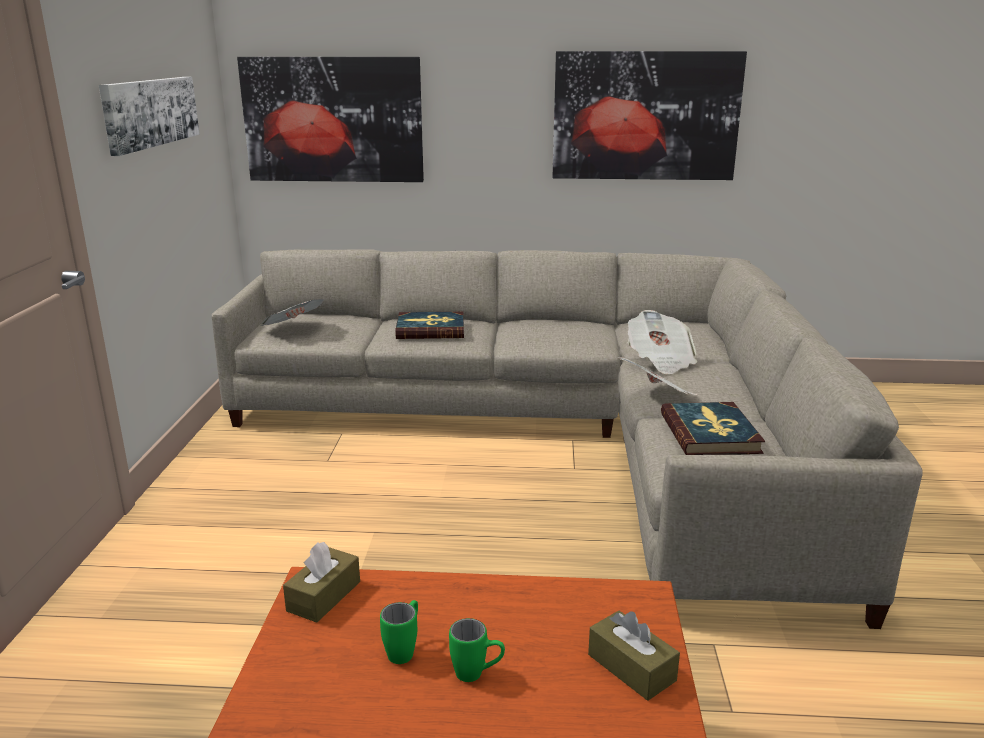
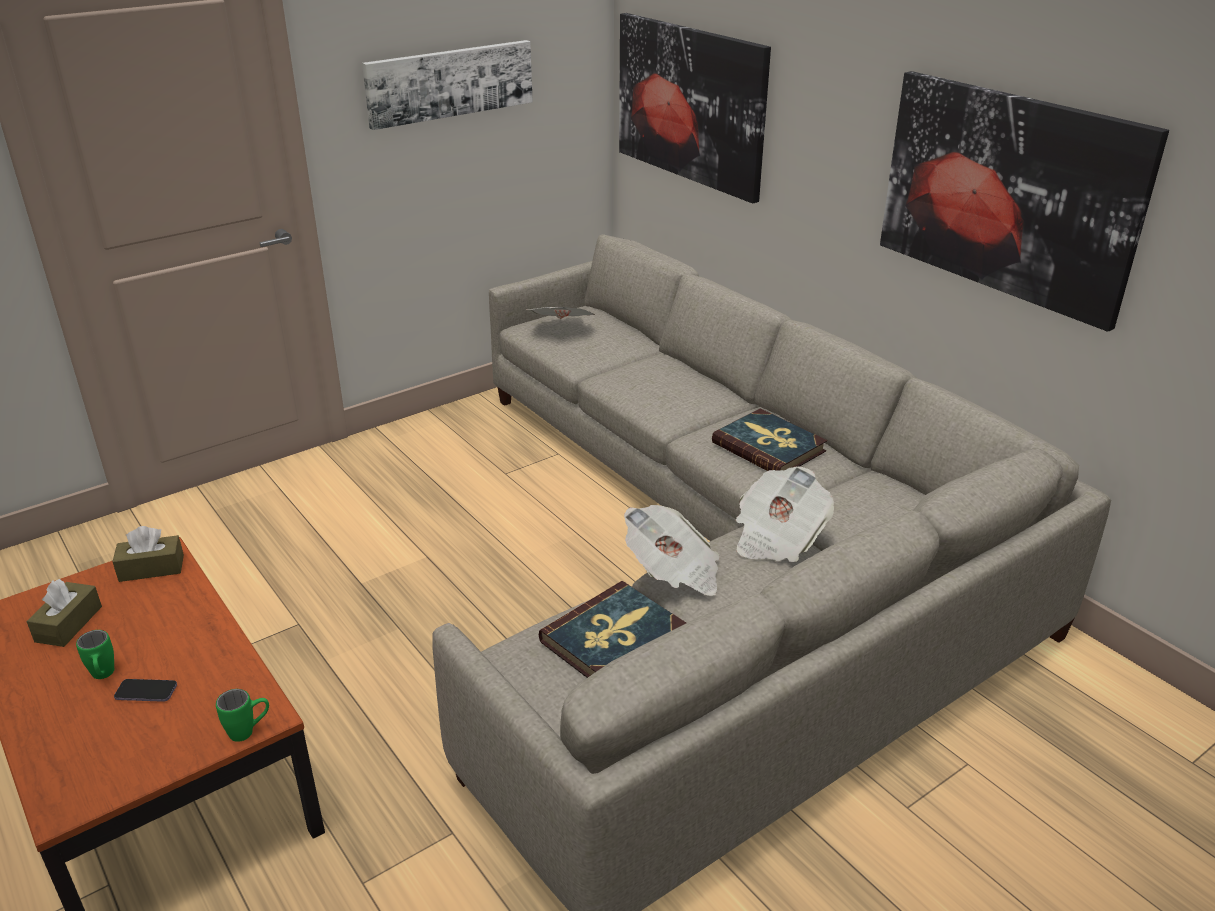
camera: 50 degrees right, 10 degrees up
green mug [380,600,418,664] -> green mug moved to [216,689,269,742]
book [395,312,464,339] -> book moved to [712,408,827,471]
brown tissue box [588,611,680,701] -> brown tissue box moved to [27,579,102,647]
none -> phone [114,679,177,702]

